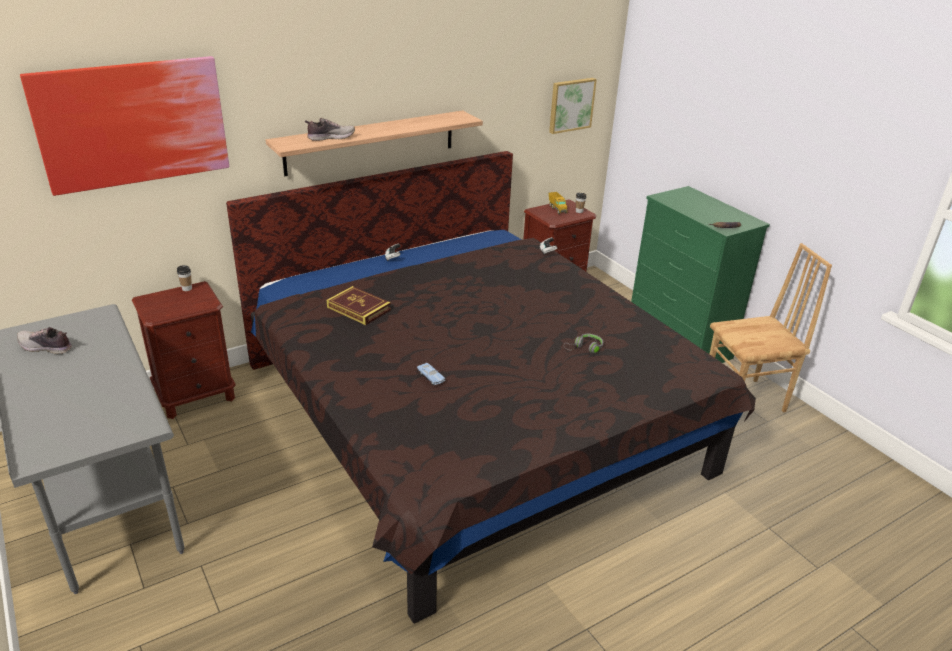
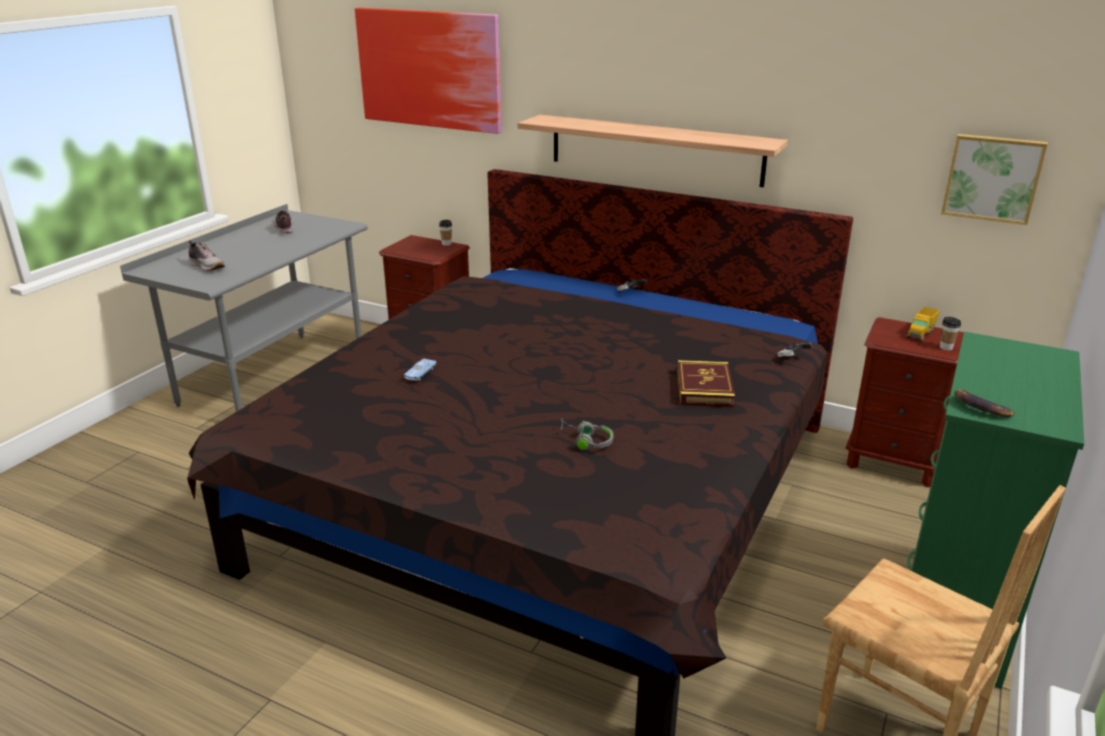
camera: 60 degrees right, 5 degrees down
shoe [305,118,355,141] -> shoe moved to [189,240,225,271]
book [327,286,391,325] -> book moved to [677,360,735,407]

